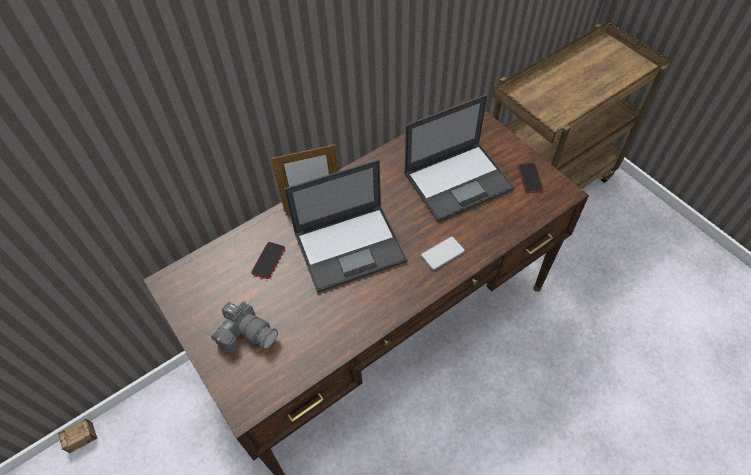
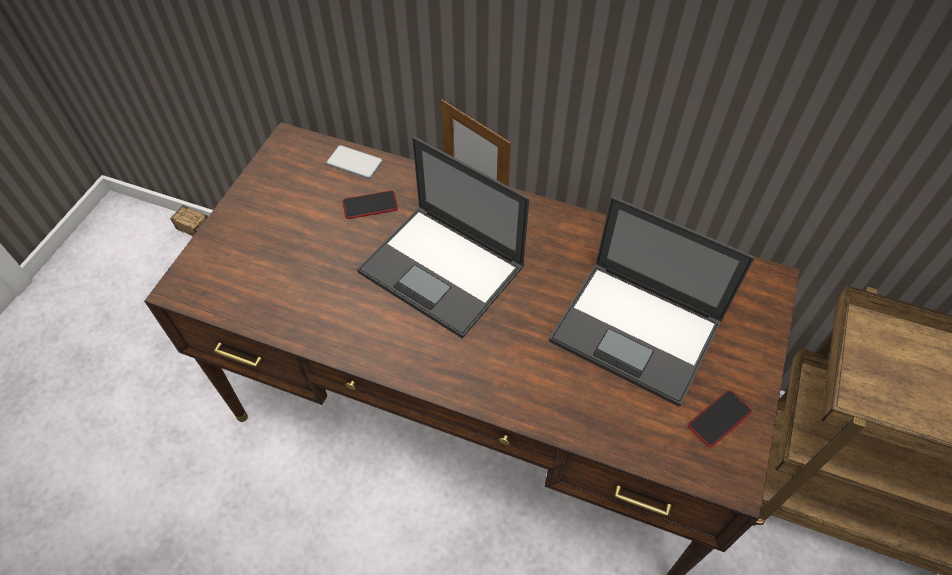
camera: 55 degrees right, 0 degrees up
camera [211,301,278,352] -> none
phone [421,236,465,270] -> phone moved to [326,145,382,179]

